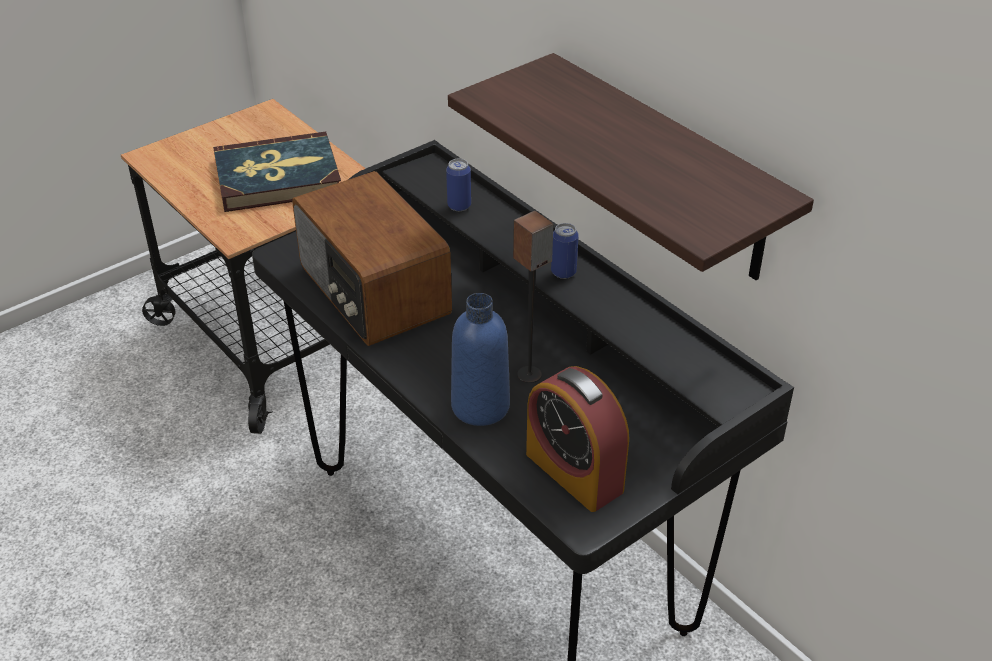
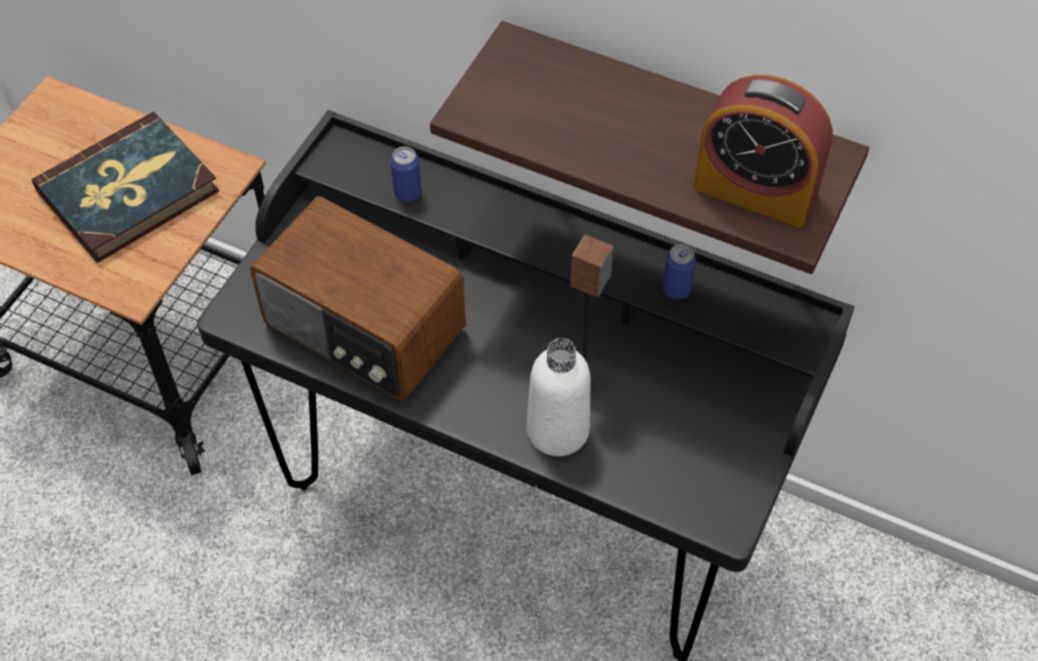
camera: 25 degrees left, 15 degrees up
blue bottle [451,293,510,426] -> white bottle [527,338,590,456]
alarm clock [526,366,629,512] -> alarm clock moved to [694,75,833,228]
can [551,223,579,279] -> can moved to [662,244,696,299]

